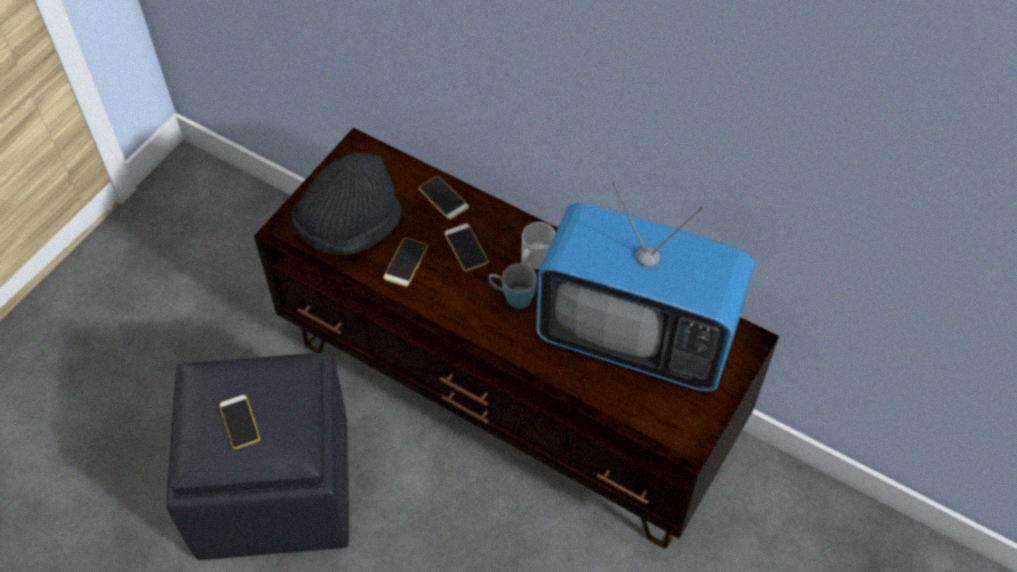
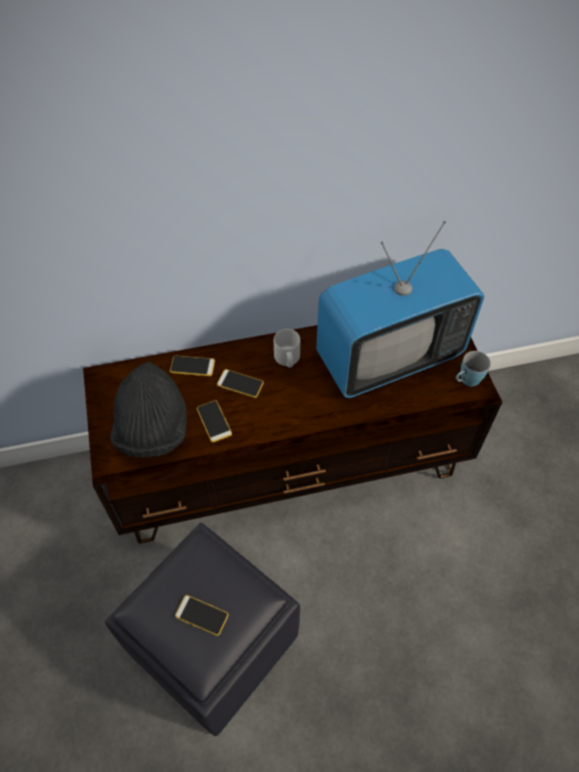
camera: 45 degrees left, 0 degrees up
blue mug [488,263,537,309] -> blue mug moved to [456,351,490,386]

